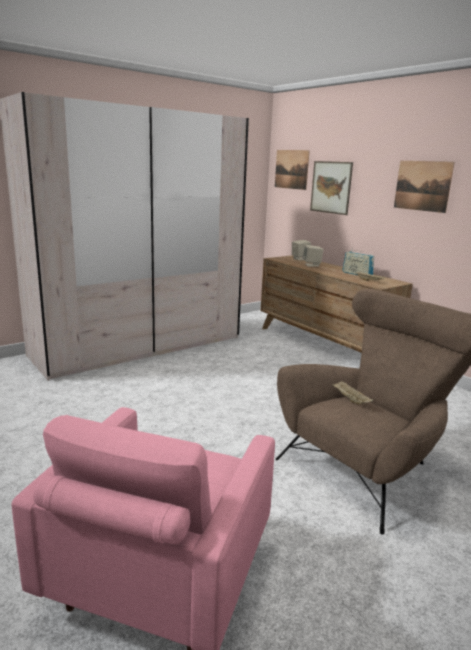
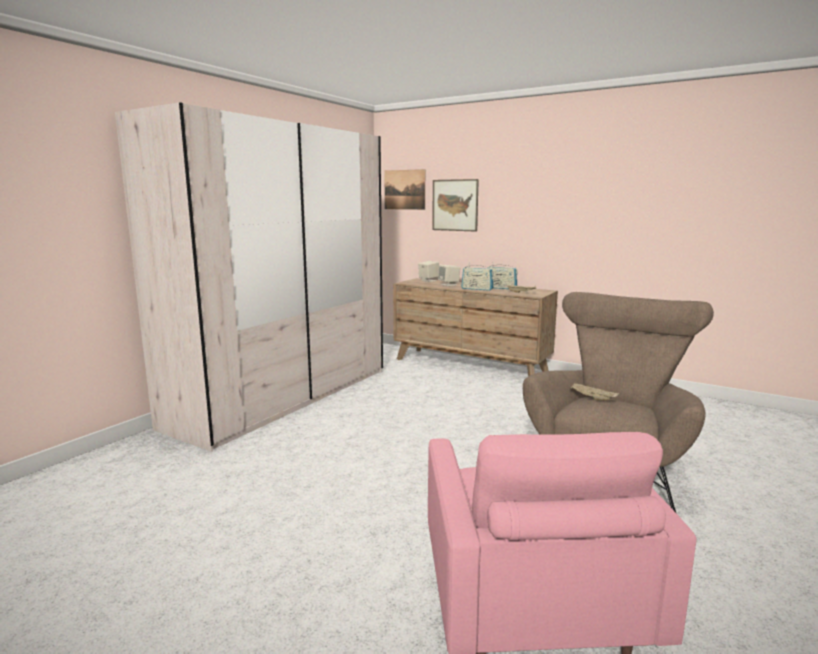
camera: 20 degrees left, 5 degrees down
picture [394,161,455,213] -> none
none -> radio [461,265,493,291]

